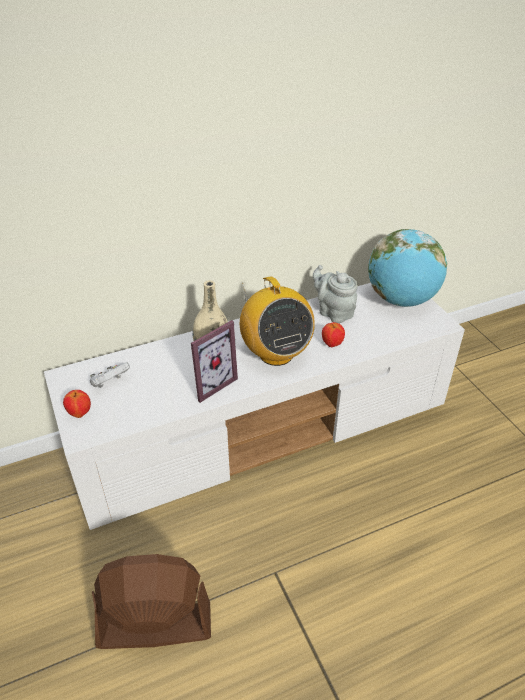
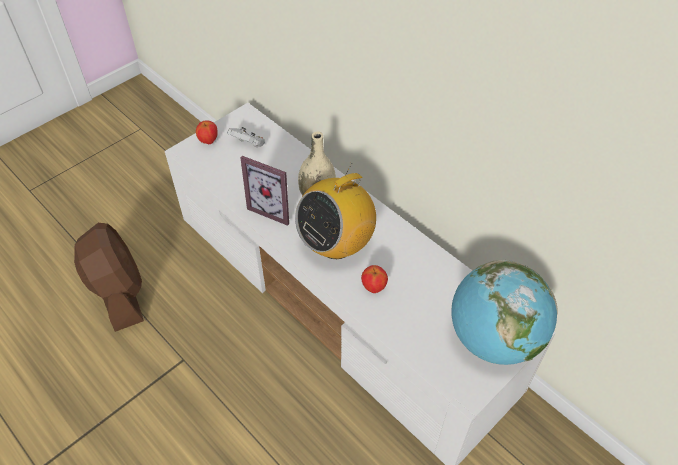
camera: 70 degrees right, 10 degrees up
grey teapot [313,265,358,323] -> none

